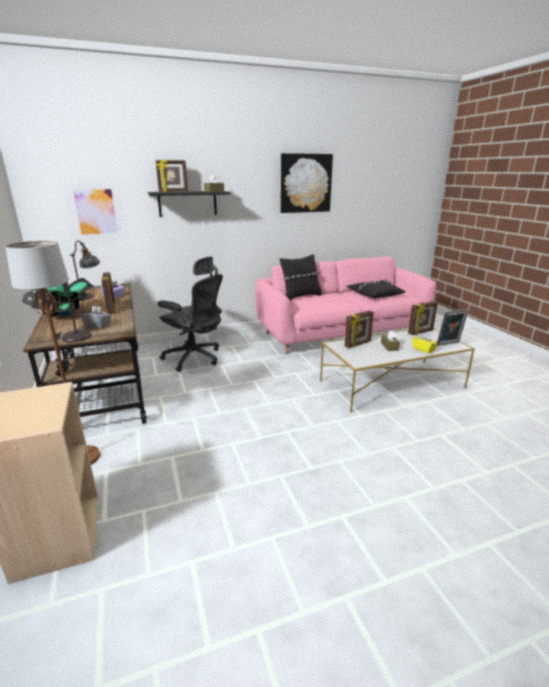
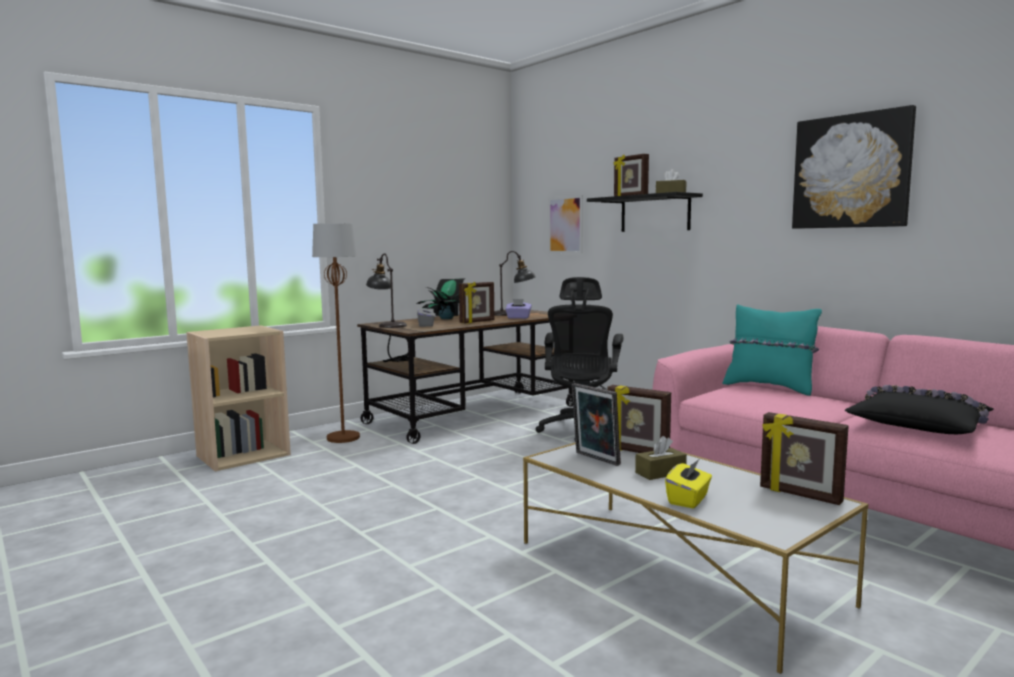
camera: 70 degrees right, 15 degrees down
black pillow [280,254,322,300] -> turquoise pillow [723,304,822,396]
picture frame [437,309,468,346] -> picture frame moved to [572,383,621,466]

